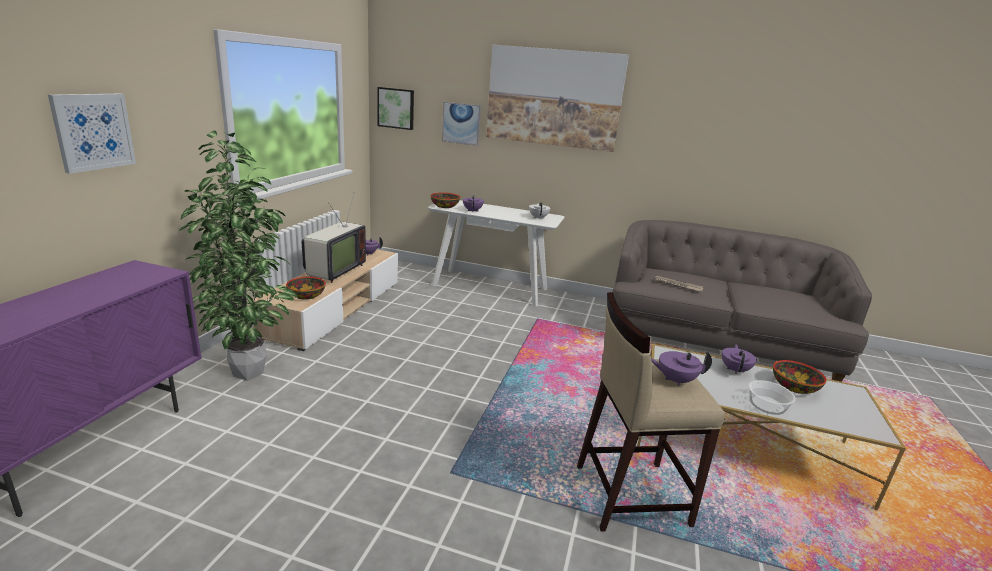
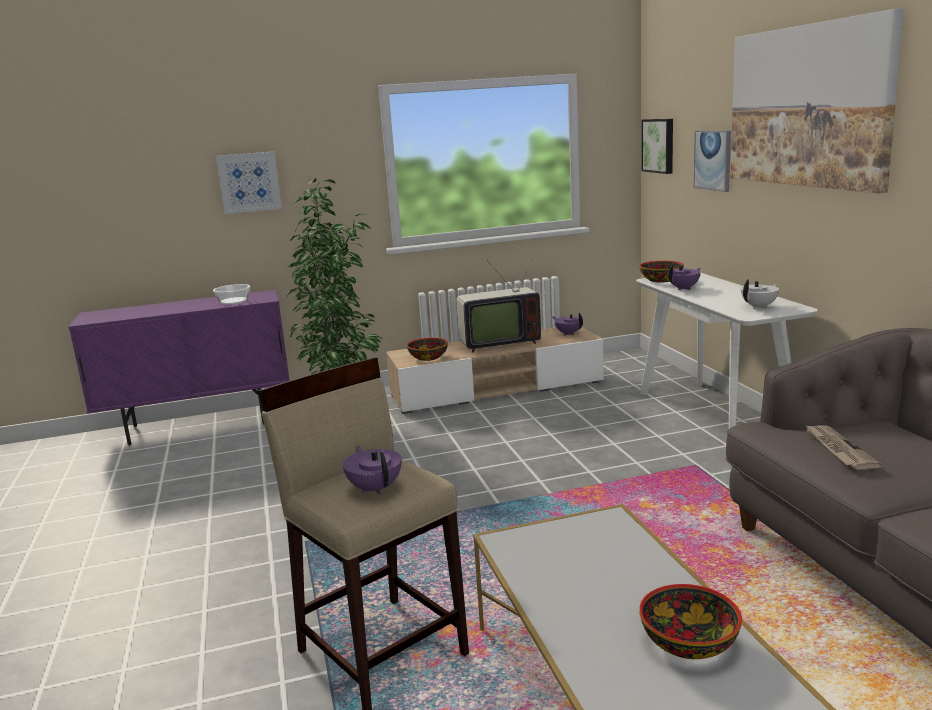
camera: 60 degrees right, 5 degrees down
purple teapot [722,344,757,374] -> none
bowl [749,380,796,415] -> bowl moved to [213,284,250,304]

